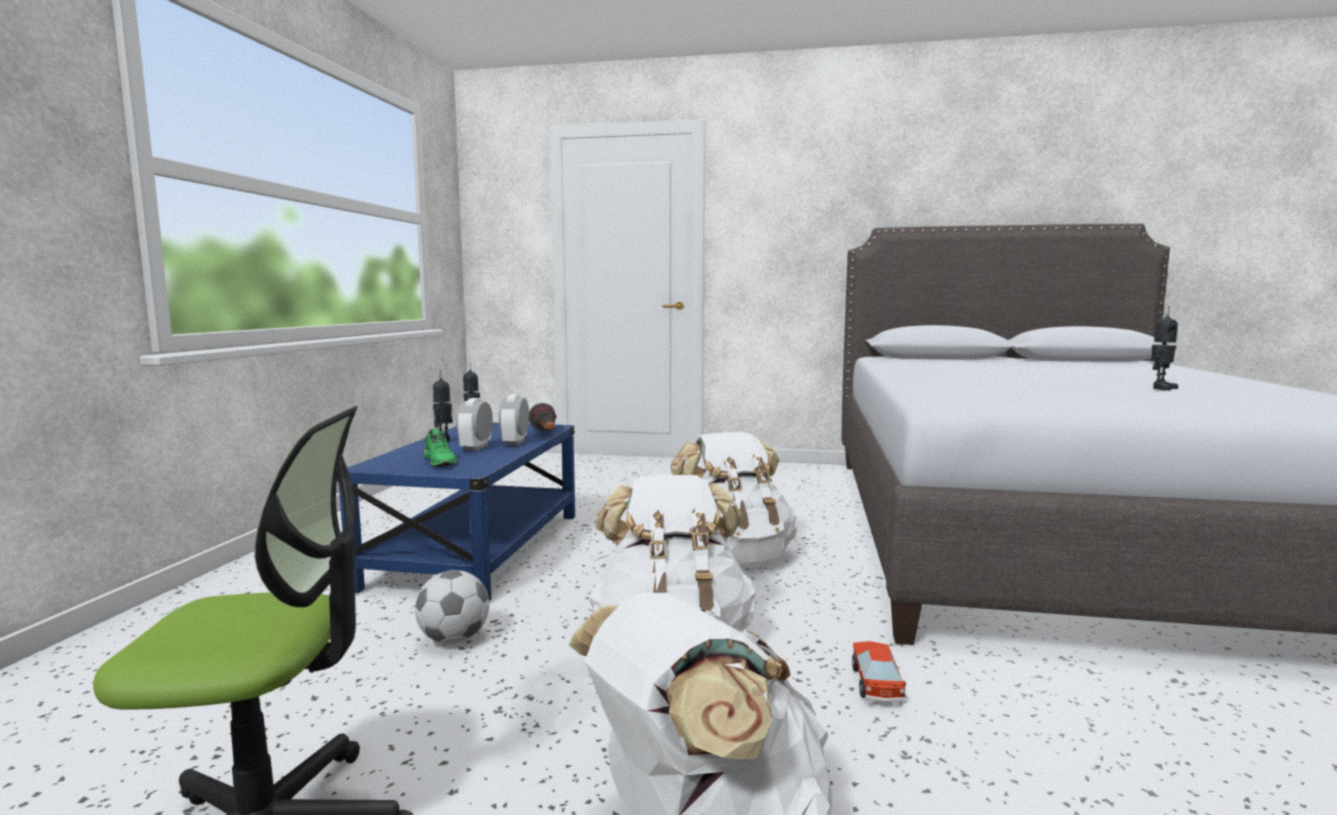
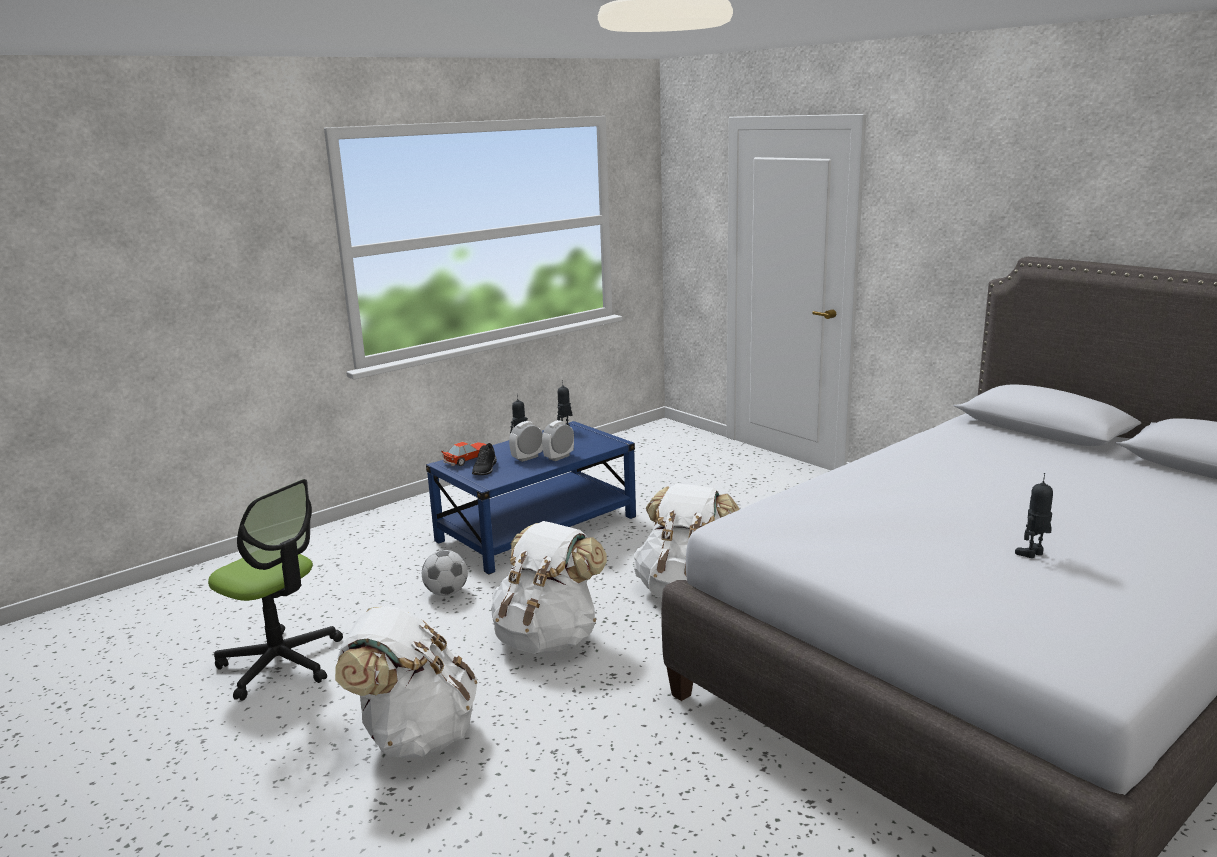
camera: 40 degrees right, 10 degrees up
green shoe [424,429,457,467] -> black shoe [472,443,497,475]
flashlight [529,403,557,431] -> none
toy car [852,641,906,705] -> toy car moved to [441,442,486,466]
toy robot [1152,307,1178,391] -> toy robot turned 150 degrees clockwise [1015,473,1053,558]

